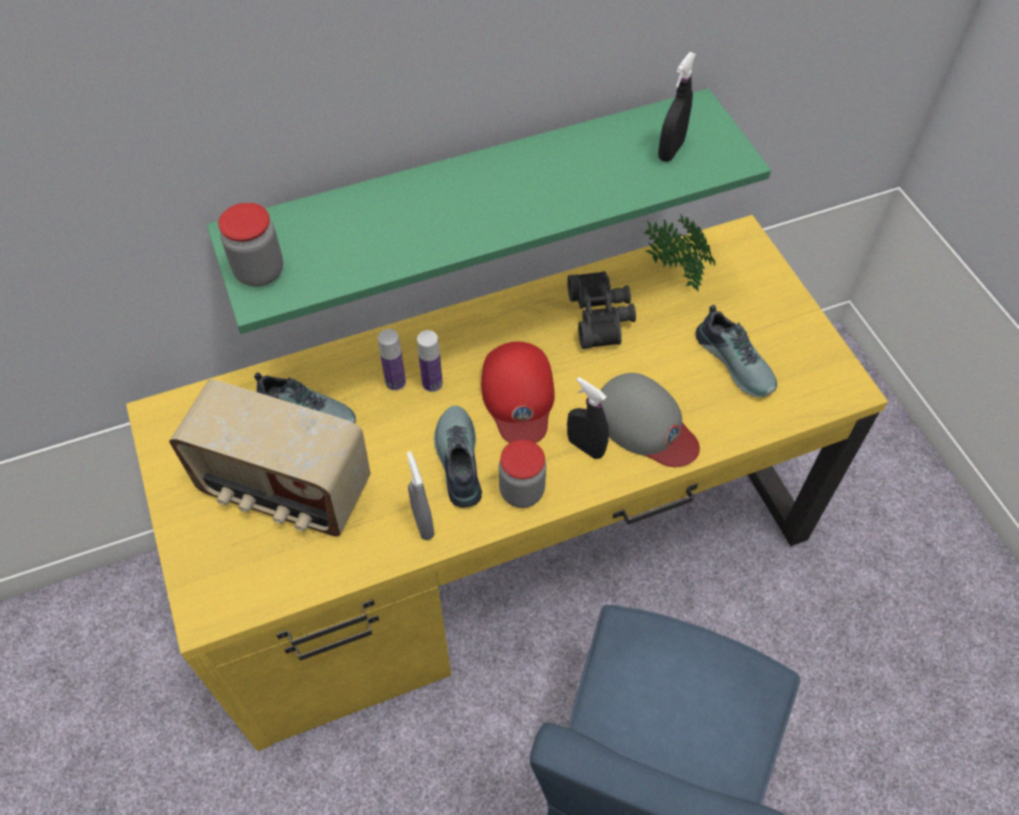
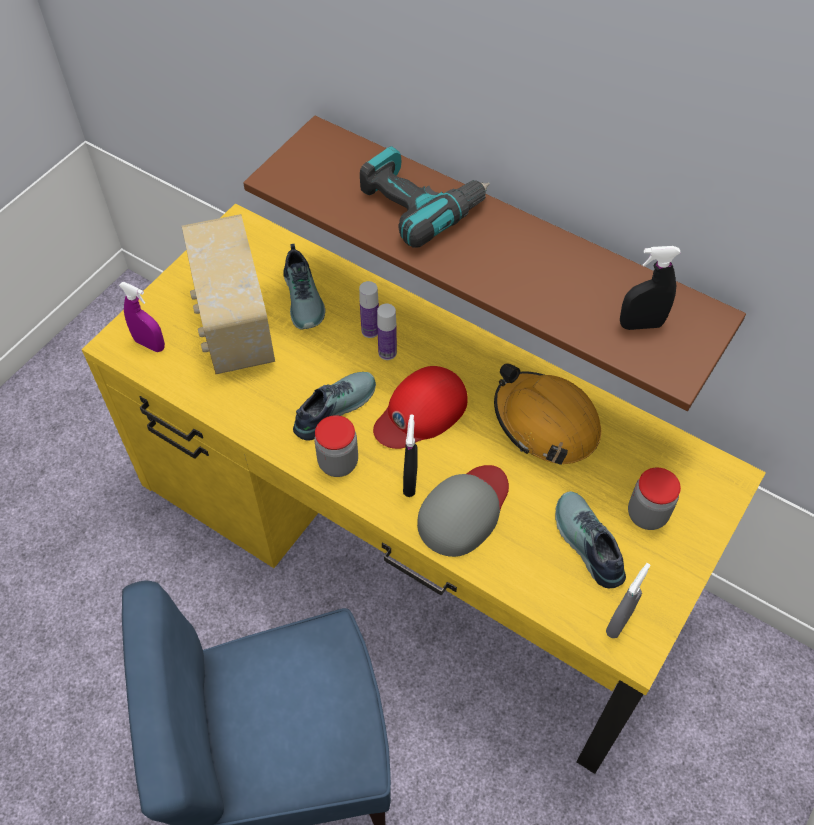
camera: 55 degrees right, 0 degrees up
green shelf [207,89,771,334] -> brown shelf [243,116,746,411]
jar [218,203,283,286] -> jar moved to [628,467,681,530]
grey spray bottle [407,451,434,540] -> grey spray bottle moved to [606,563,650,638]
black binoculars [567,271,636,349] -> orange hard hat [494,363,601,465]
grey cap [600,373,700,467] -> grey cap turned 150 degrees counterclockwise [417,465,509,557]
potted plant [644,214,715,292] -> none
shoe [696,305,777,398] -> shoe turned 135 degrees clockwise [555,491,626,588]
none -> purple spray bottle [119,282,165,352]
none -> power drill [360,146,490,248]

